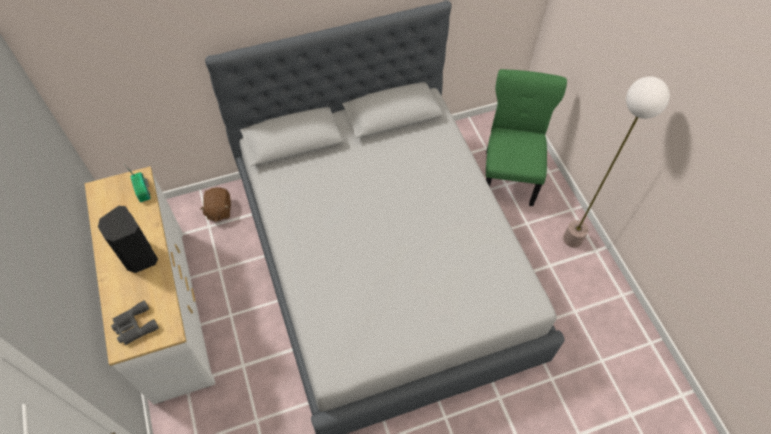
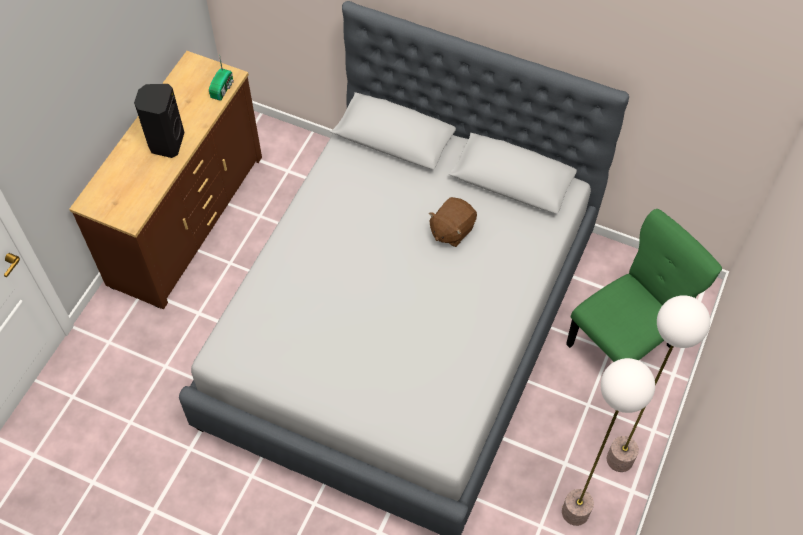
camera: 45 degrees right, 0 degrees up
white dresser [85,166,215,405] -> brown dresser [69,51,262,309]
grey binoculars [111,300,159,345] -> none
brown plush toy [200,188,231,222] -> brown plush toy moved to [429,197,477,247]
none -> floor lamp [562,358,655,526]

